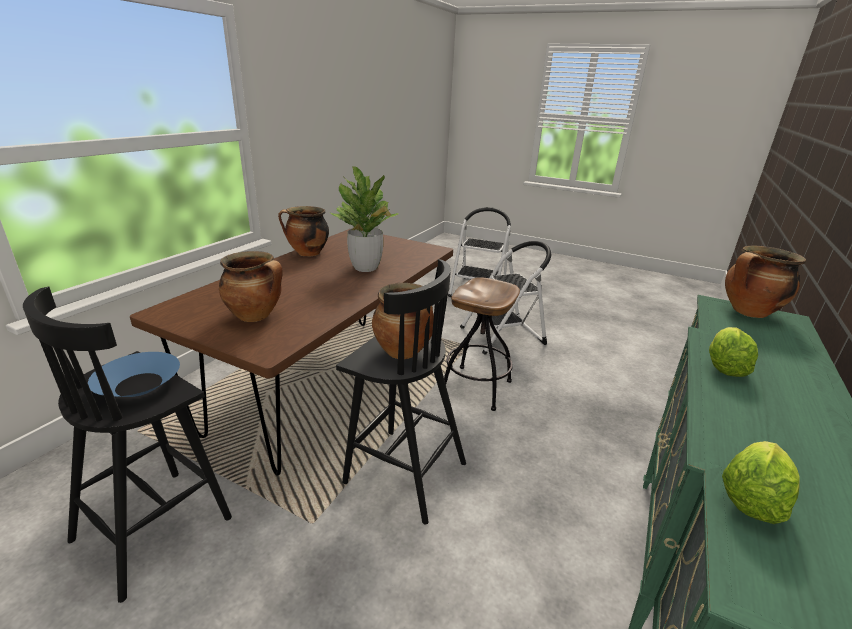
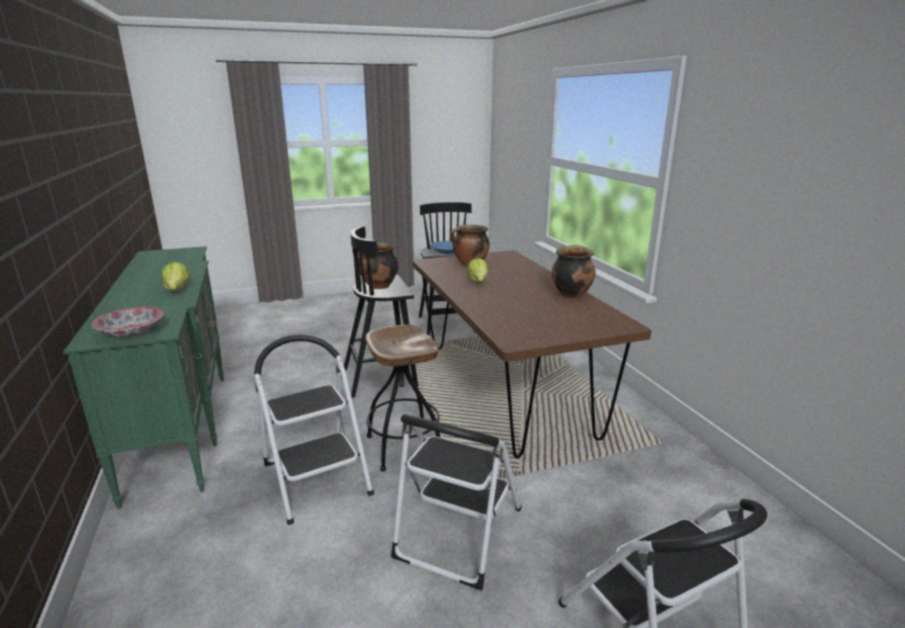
camera: 135 degrees right, 5 degrees down
potted plant [331,167,399,272] -> none
lettuce [722,441,799,524] -> lettuce moved to [467,258,488,283]
cooking pot [725,246,806,318] -> bowl [92,307,164,338]
none -> step ladder [254,335,374,525]

